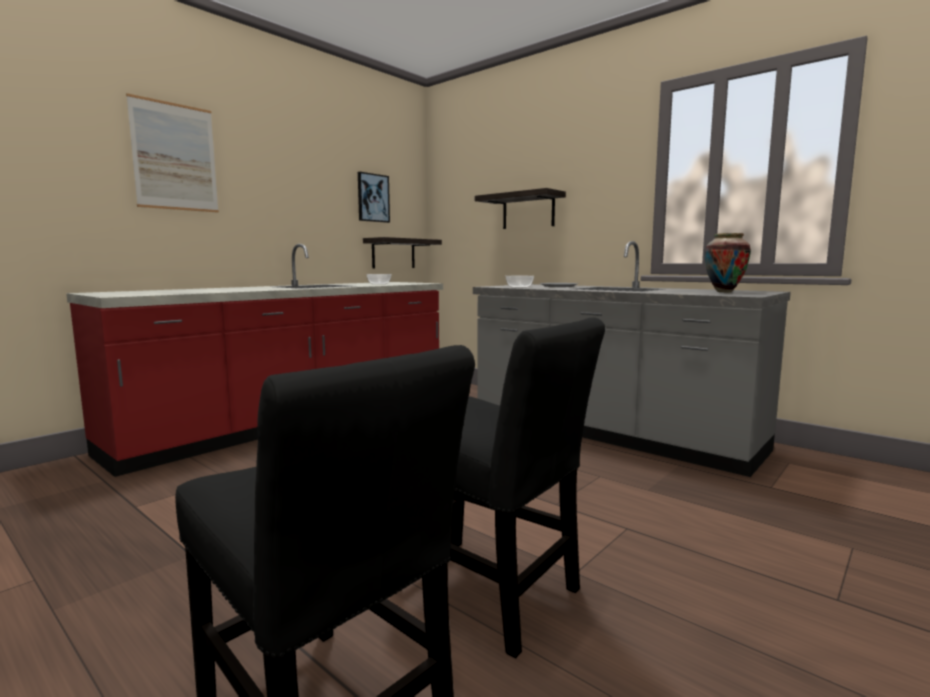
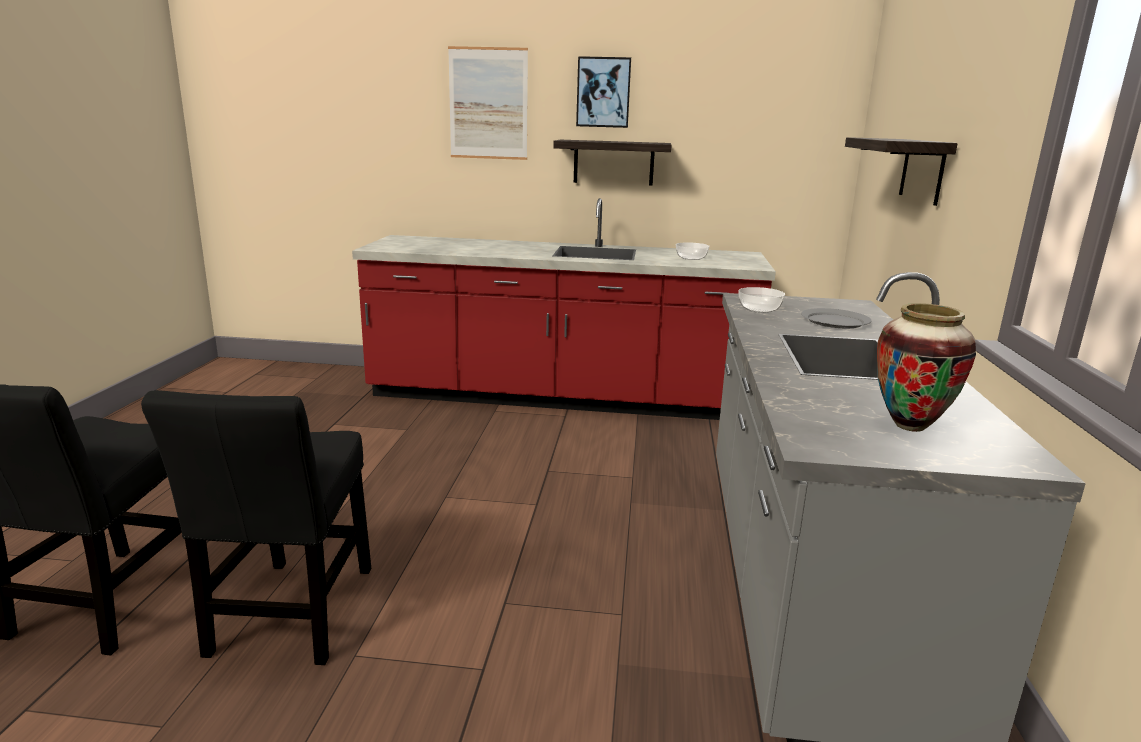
camera: 55 degrees right, 10 degrees up
picture [358,172,390,223] -> picture moved to [576,56,631,128]
shelf [363,237,442,268] -> shelf moved to [553,140,671,186]

